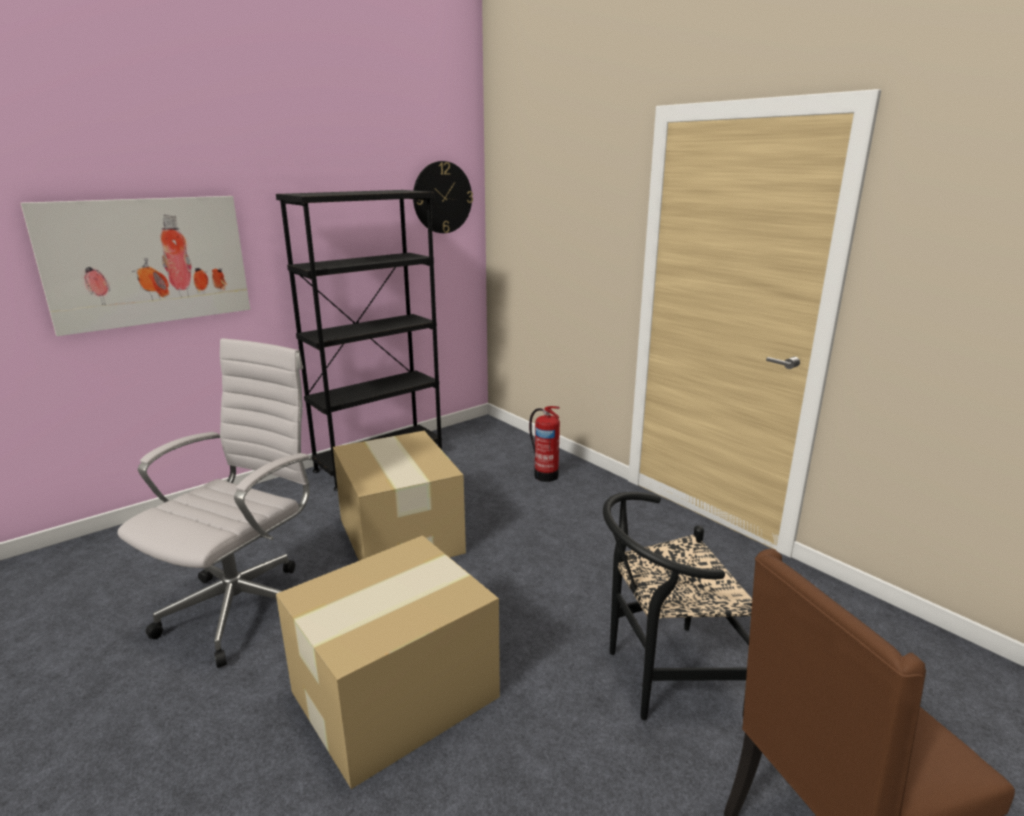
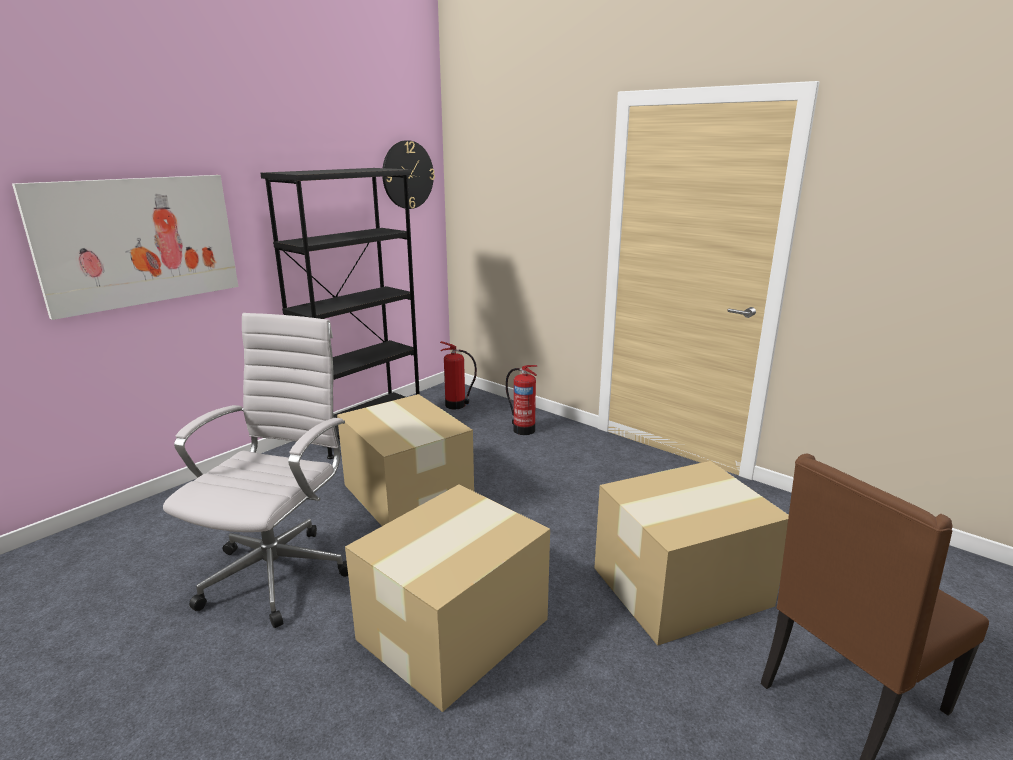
camera: 10 degrees left, 0 degrees up
black chair [603,492,752,720] -> cardboard box [594,461,789,646]
none -> fire extinguisher [440,341,477,409]

